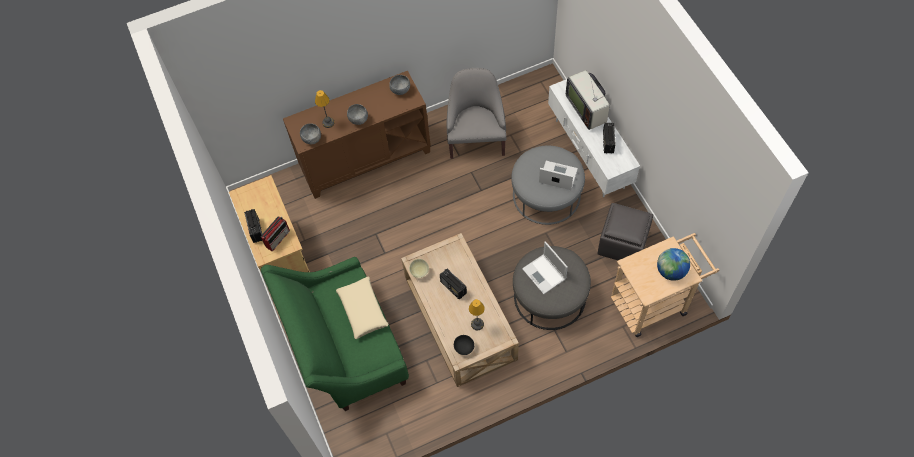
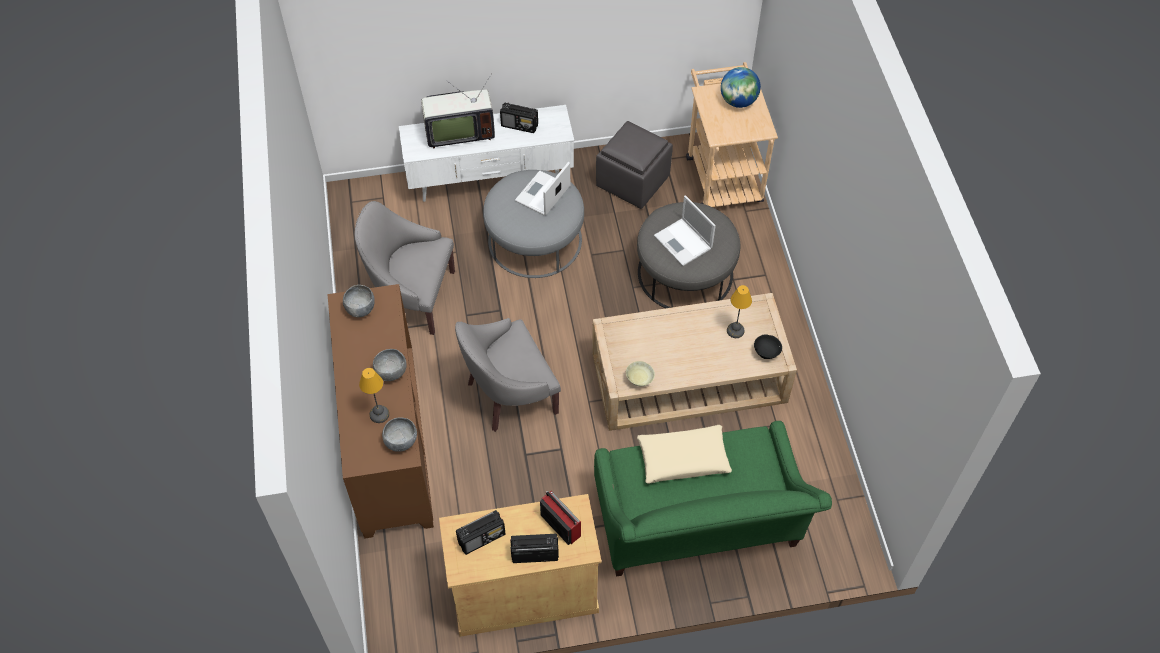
camera: 80 degrees left, 5 degrees down
radio [440,269,467,300] -> radio moved to [456,510,506,555]
laptop [522,241,568,294] -> laptop turned 75 degrees clockwise [654,195,716,266]
none -> grey armchair [455,318,561,432]

